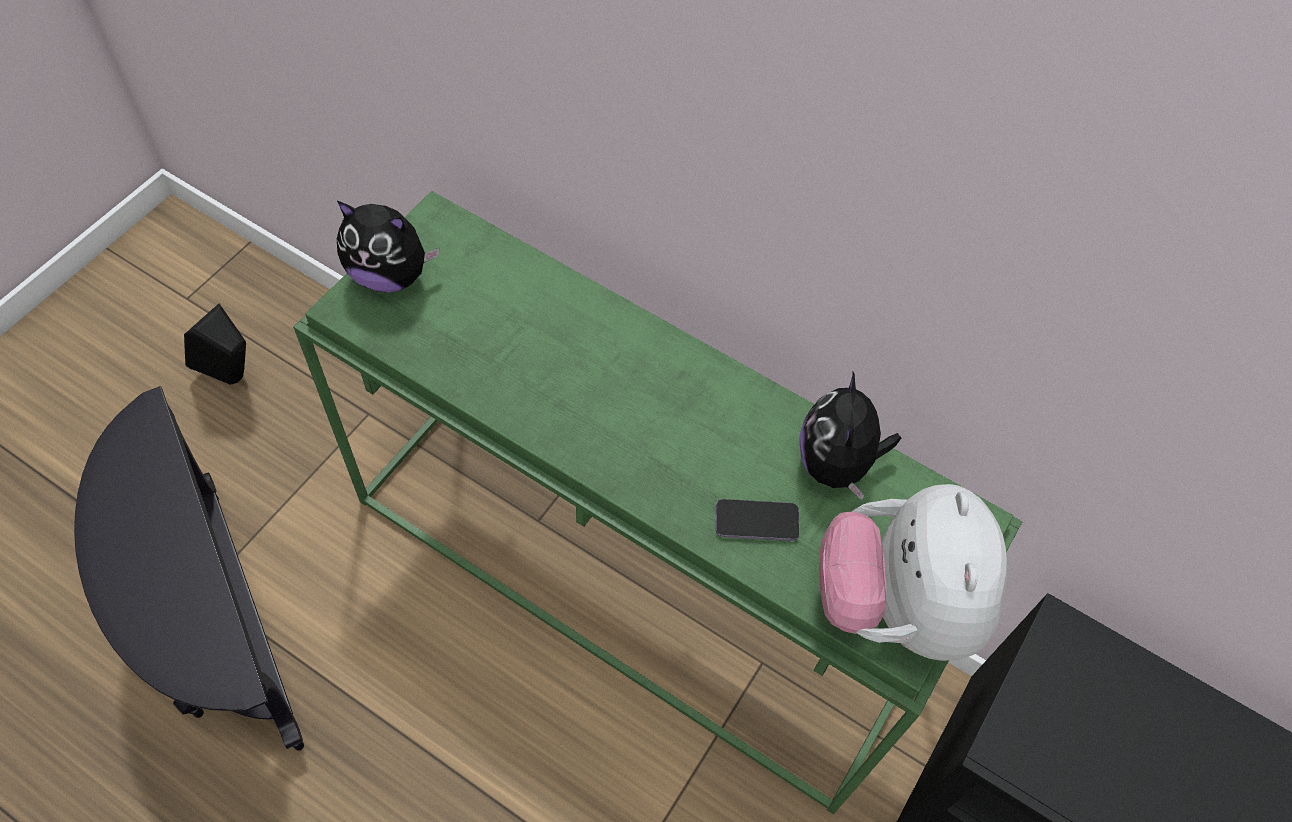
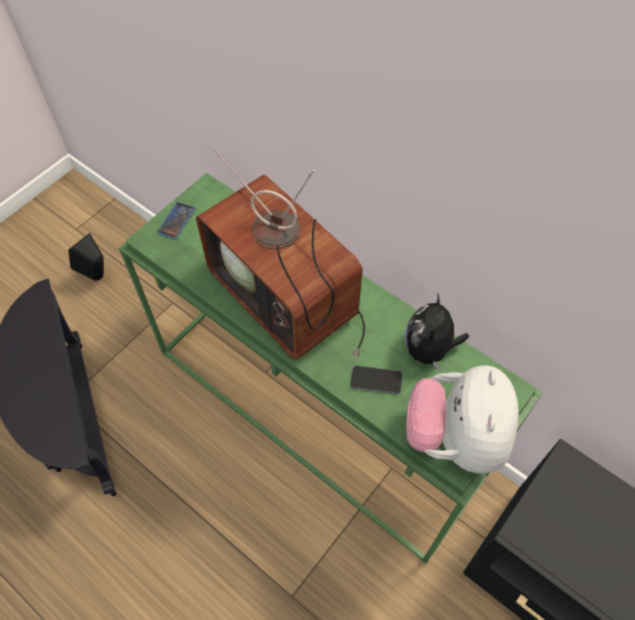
camera: 10 degrees right, 0 degrees up
plush toy [337,201,440,293] -> phone [157,202,196,240]
none -> television [196,147,365,360]

